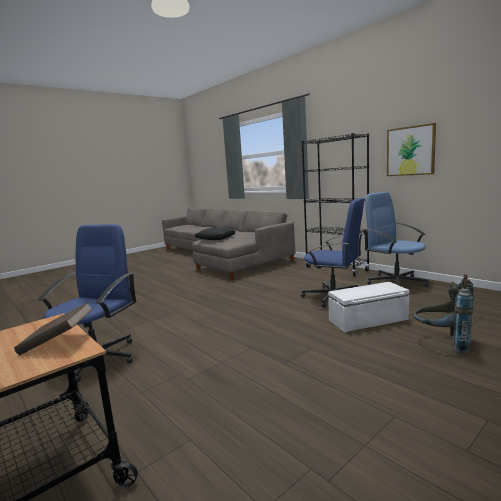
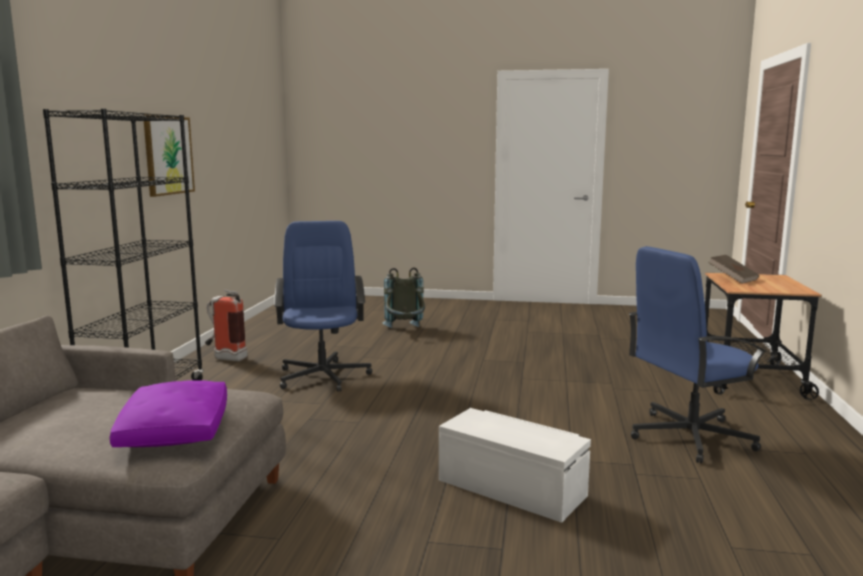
camera: 130 degrees left, 0 degrees up
black pillow [195,228,235,240] -> purple pillow [110,380,227,447]
white storage box [328,282,409,332] -> white storage box moved to [439,408,591,523]
blue office chair [363,192,429,287] -> fire extinguisher [205,289,247,361]

